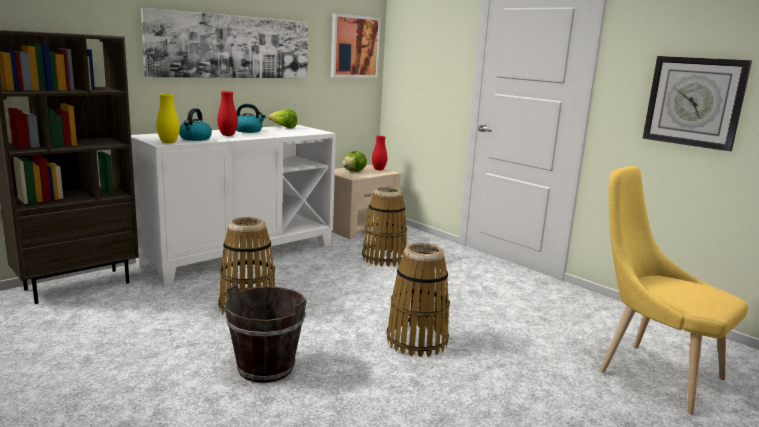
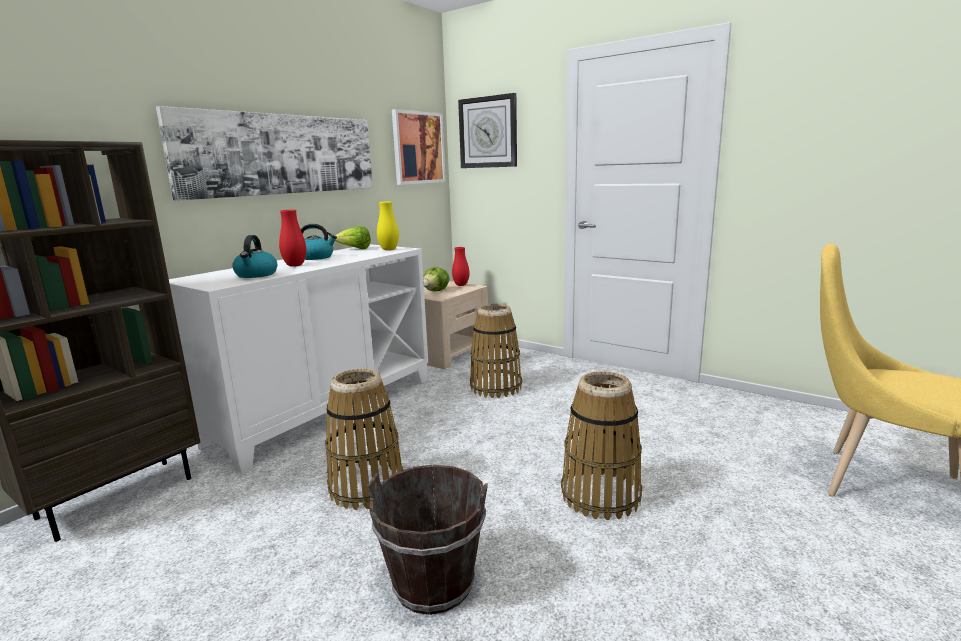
camera: 10 degrees left, 0 degrees up
yellow vase [156,94,180,143] -> yellow vase moved to [377,201,399,251]
wall clock [643,56,752,151] -> wall clock moved to [458,93,517,168]

